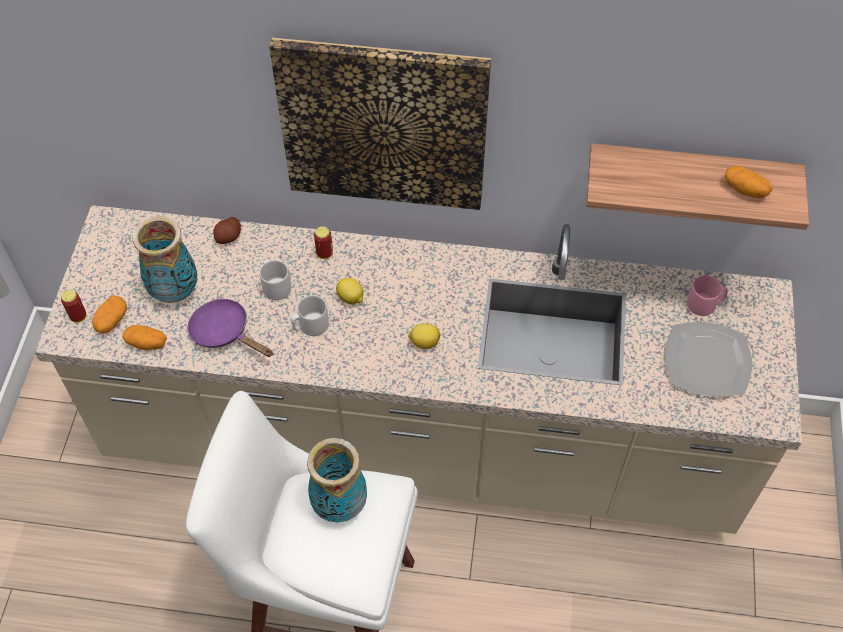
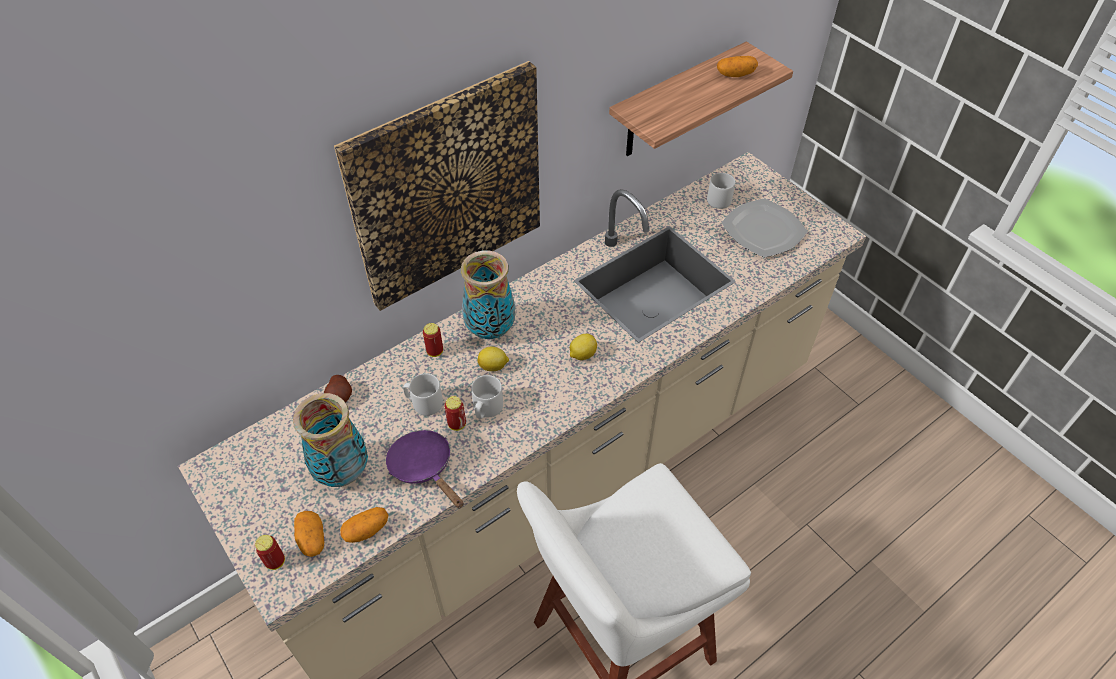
camera: 45 degrees left, 5 degrees down
purple frying pan [188,299,273,357] -> purple frying pan turned 60 degrees clockwise [386,430,464,509]
vase [307,438,367,522] -> vase moved to [461,251,515,339]
pink mug [687,275,728,316] -> grey mug [707,173,735,209]
none -> can [444,396,466,431]

